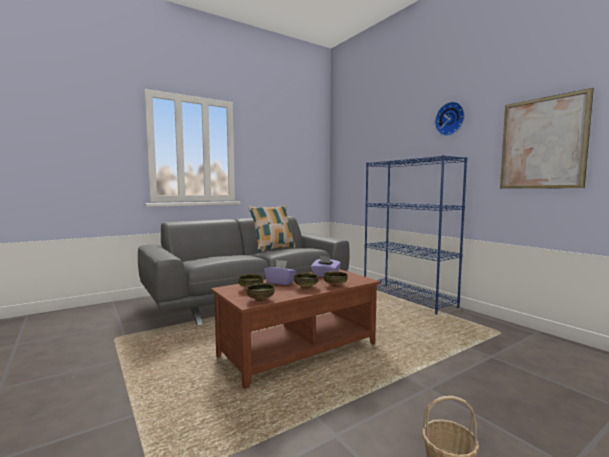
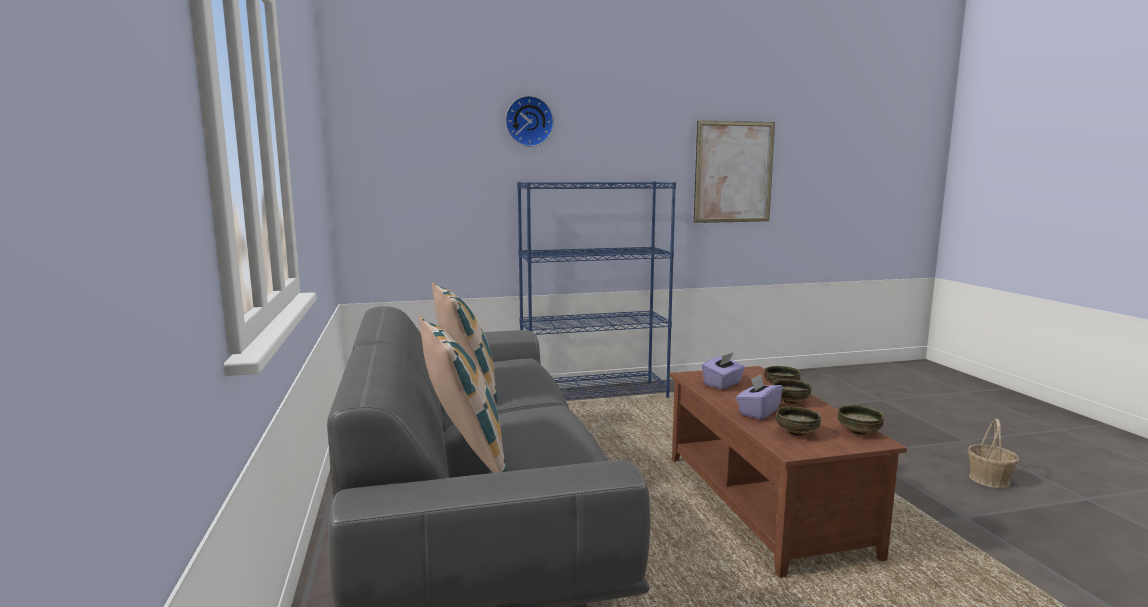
camera: 70 degrees left, 5 degrees up
wall clock [435,102,465,136] -> wall clock moved to [505,96,554,147]
none -> pillow [419,317,506,473]

